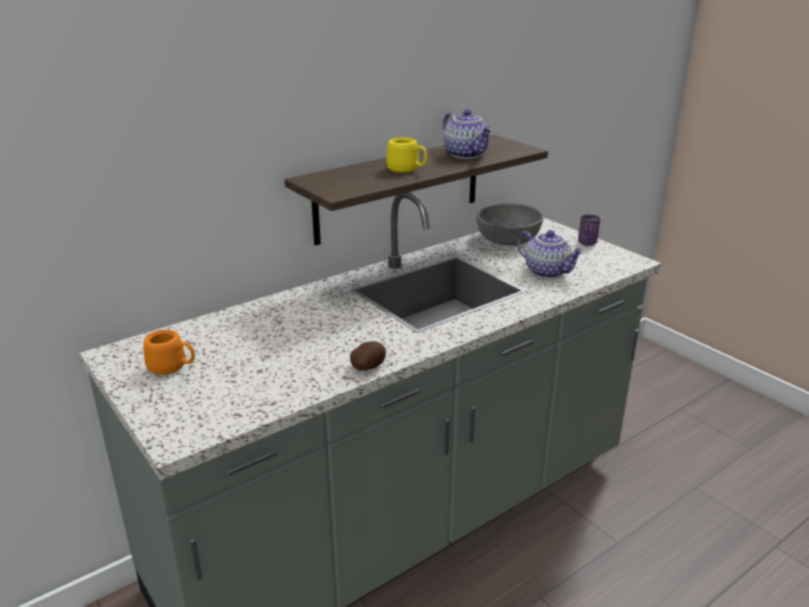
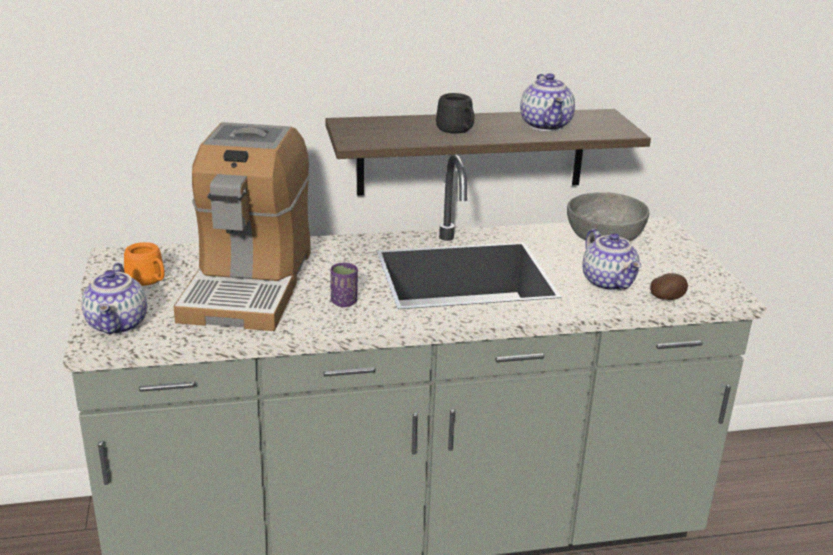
camera: 25 degrees right, 0 degrees up
potato [350,341,386,371] -> potato moved to [650,273,688,300]
yellow mug [386,137,427,173] -> black mug [436,93,474,134]
purple cup [578,215,600,246] -> purple cup moved to [331,263,358,307]
none -> teapot [82,263,147,335]
none -> coffee machine [173,122,311,331]

